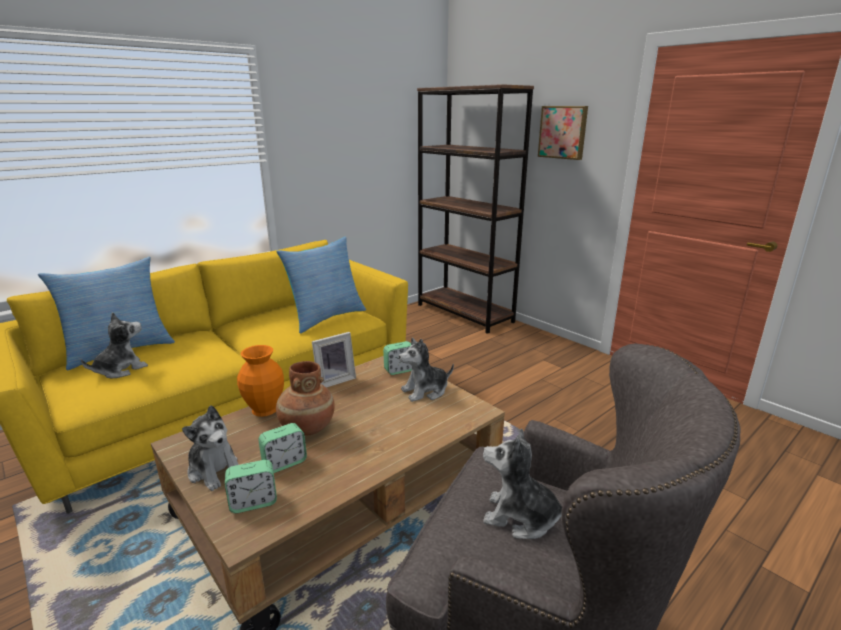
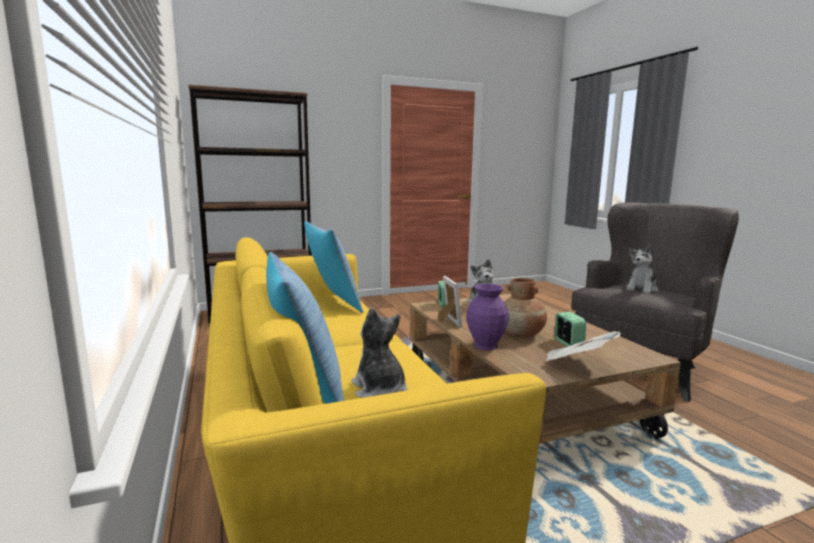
camera: 70 degrees left, 10 degrees down
plush toy [182,405,239,491] -> newspaper [546,331,621,361]
alarm clock [225,460,277,513] -> none
orange vase [237,345,284,417] -> purple vase [466,284,509,350]
picture [538,106,588,160] -> none

